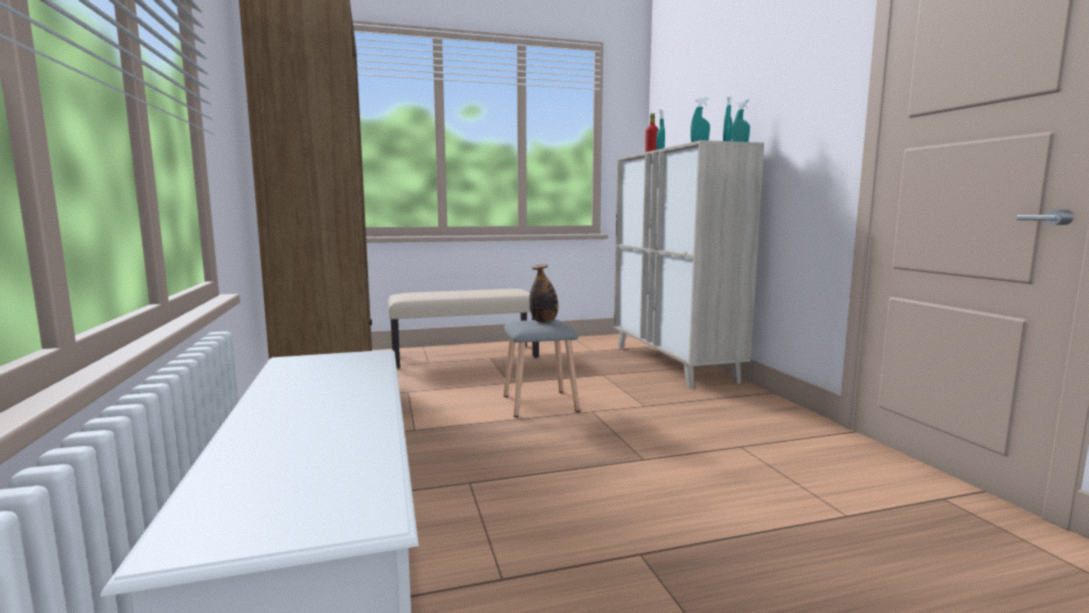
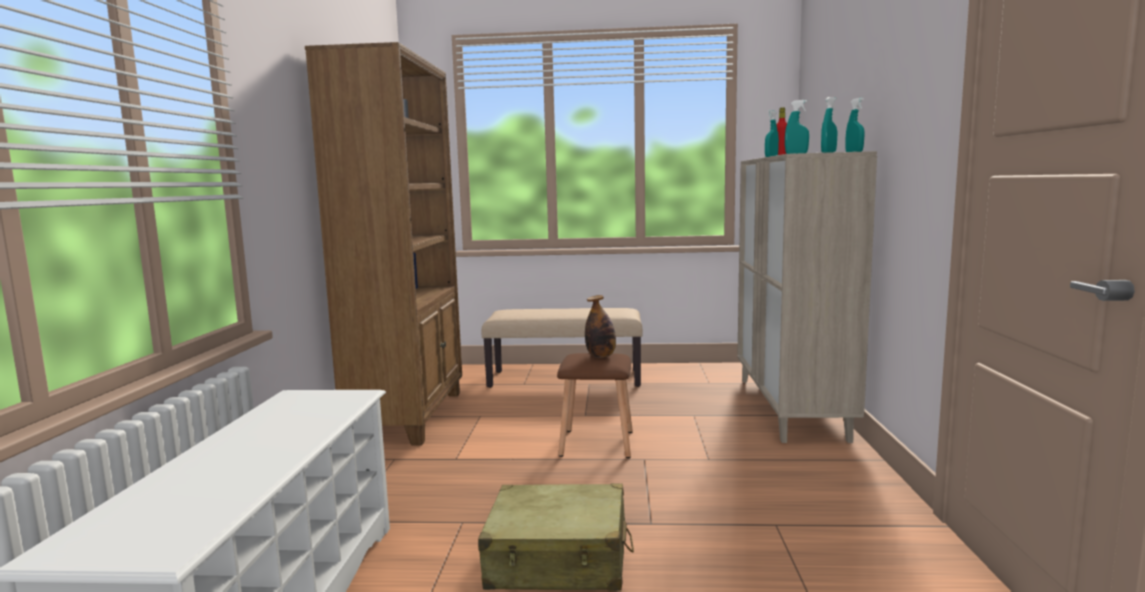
camera: 20 degrees right, 0 degrees up
grey stool [503,320,580,417] -> brown stool [557,353,633,458]
none -> beige suitcase [478,483,634,591]

